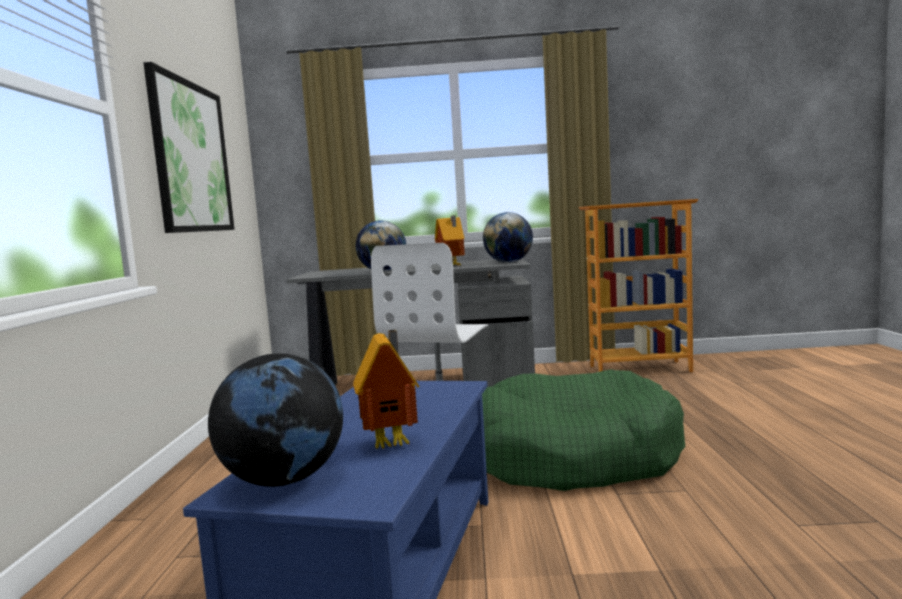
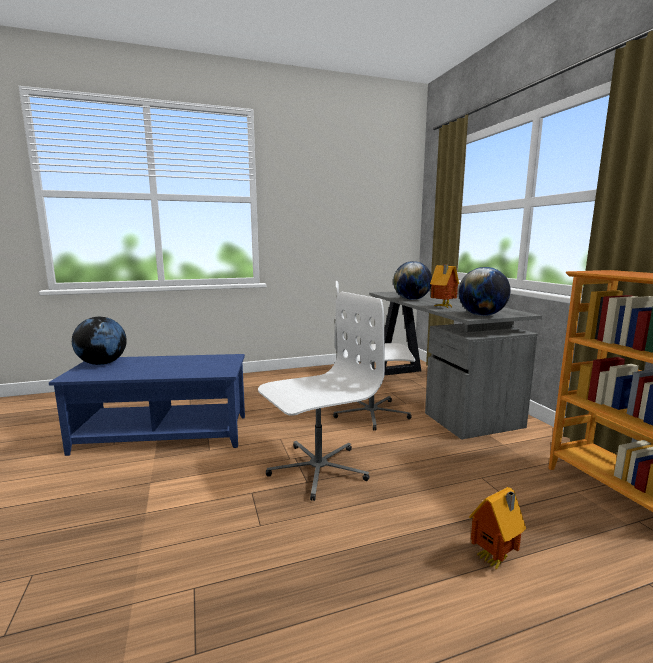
camera: 70 degrees right, 5 degrees up
picture [143,62,235,233] -> none
toy house [353,329,420,449] -> toy house moved to [469,487,526,570]
green dog bed [482,369,685,491] -> white office chair [258,292,385,501]

